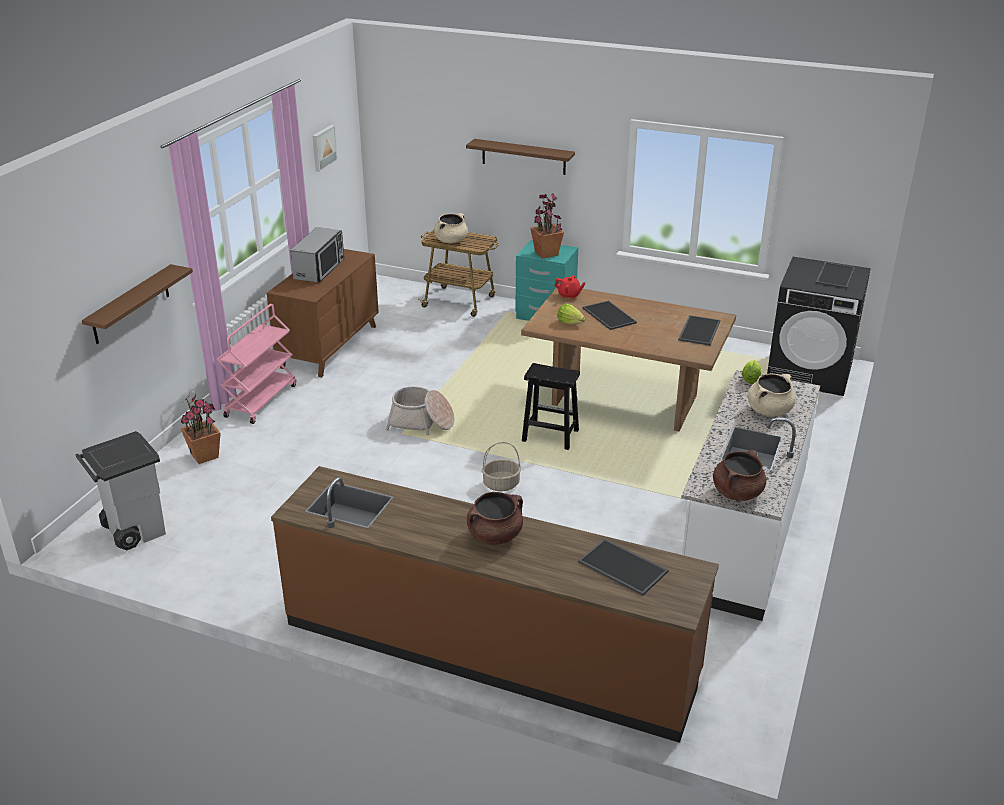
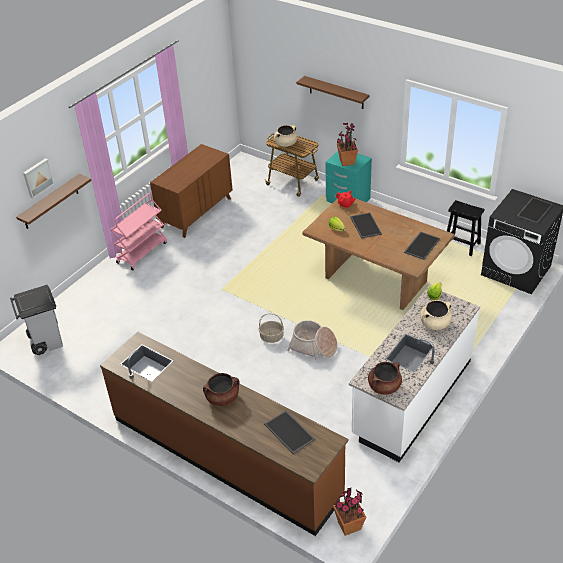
camera: 15 degrees right, 10 degrees up
potted plant [180,395,221,464] -> potted plant moved to [333,487,366,536]
microwave [290,227,344,282] -> none
picture [312,125,338,172] -> picture moved to [23,158,55,198]
basket [386,386,454,436] -> basket moved to [287,320,337,360]
black stool [522,363,580,450] -> black stool moved to [447,200,484,256]

